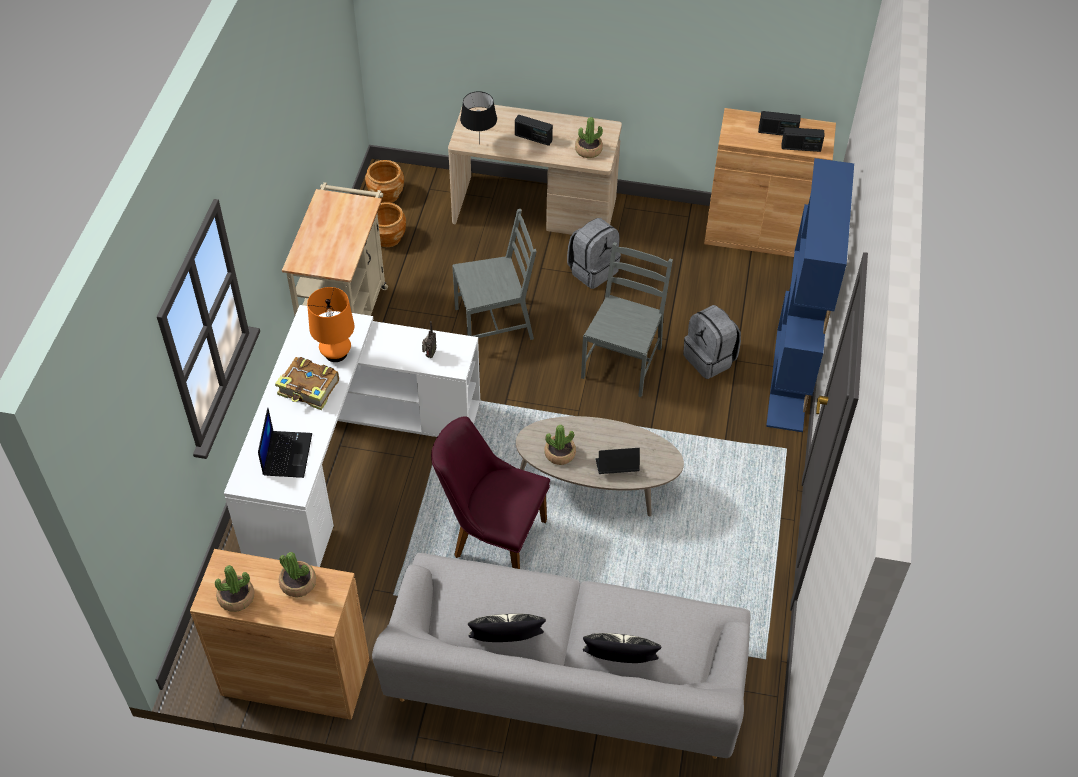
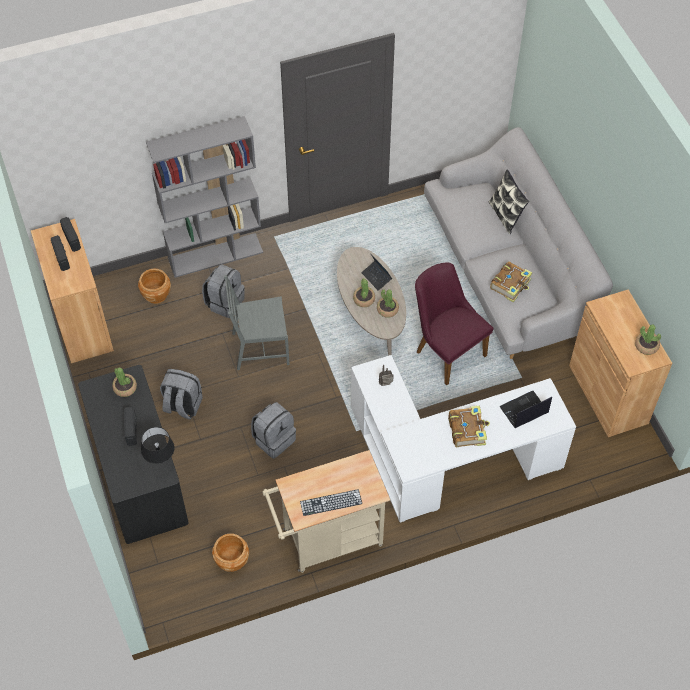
camera: 120 degrees left, 5 degrees up
potted plant [279,552,316,597] -> potted plant moved to [353,278,375,307]
orange table lamp [307,287,354,362] -> none
brown planter [365,160,404,203] -> brown planter moved to [138,268,171,304]
purple chair [431,416,550,569] -> purple chair turned 150 degrees clockwise [415,263,494,385]
beige desk [448,105,622,235] -> black desk [78,365,189,544]
grey chair [452,209,537,340] -> grey backpack [251,402,296,459]
pillow [468,614,546,642] -> none
blue bookcase [766,158,854,432] -> grey bookcase [146,116,263,278]
none -> keyboard [300,489,362,516]
none -> book [490,261,532,302]

